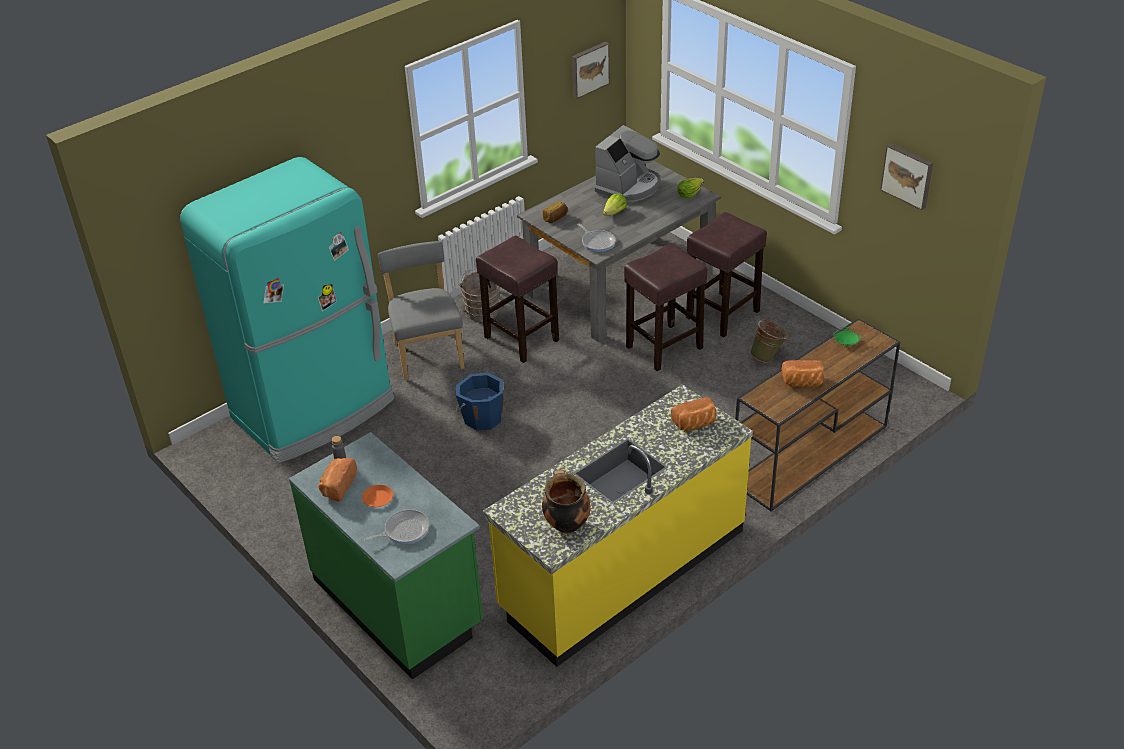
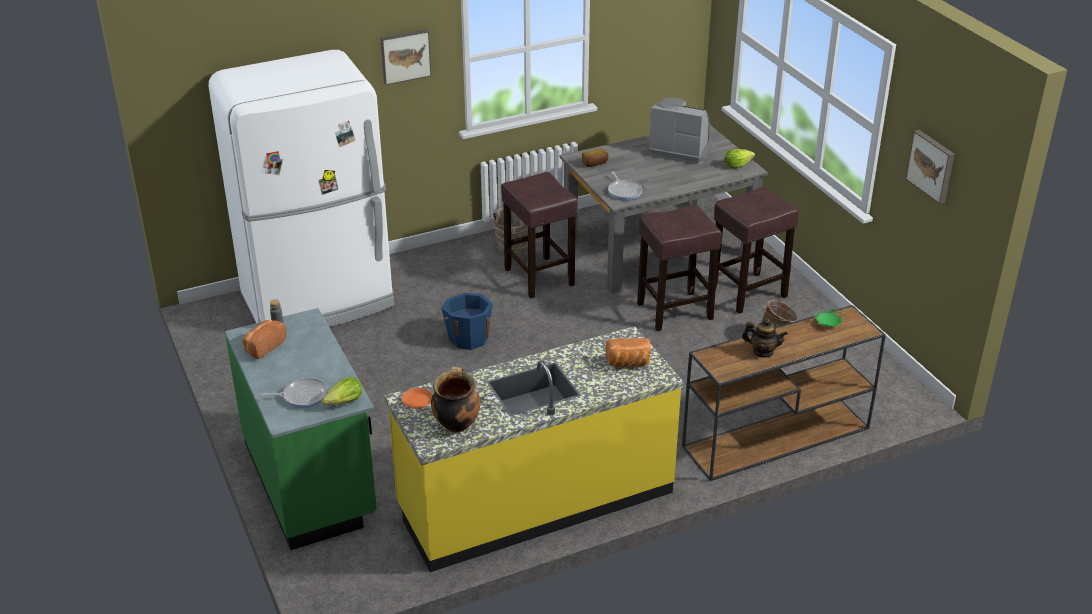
camera: 15 degrees right, 5 degrees down
turquoise fridge [180,157,394,463] -> white fridge [208,50,394,327]
orange plate [362,485,393,507] -> orange plate moved to [402,388,433,409]
grey chair [378,241,464,381] -> none
picture [572,42,610,99] -> picture moved to [381,29,431,85]
coffee machine [593,125,661,202] -> coffee machine turned 120 degrees counterclockwise [647,97,712,164]
lettuce [603,193,627,216] -> lettuce moved to [322,377,362,405]
bread [782,360,824,387] -> teapot [742,319,788,357]

